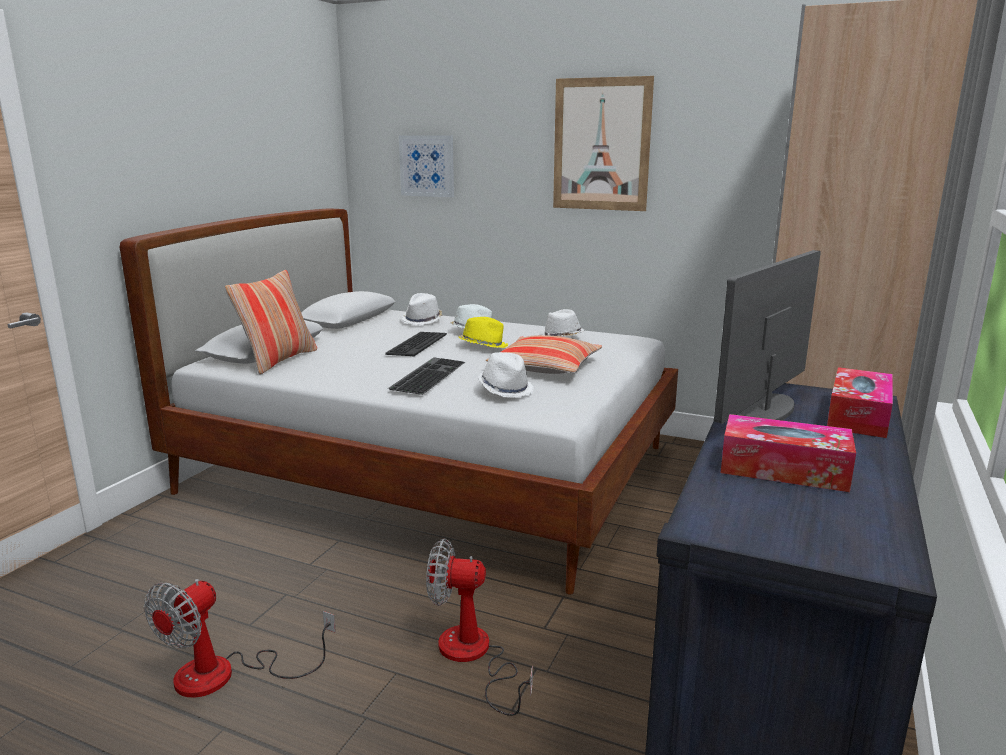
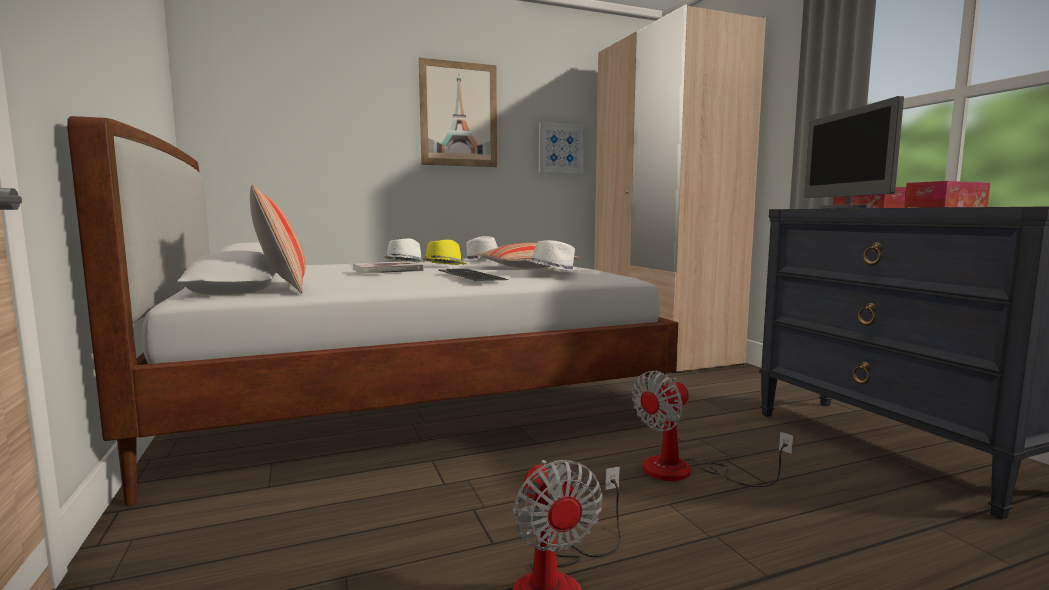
camera: 45 degrees left, 10 degrees down
keyboard [385,332,447,357] -> book [353,261,424,274]
picture [399,135,454,197] -> picture moved to [539,122,584,174]
white hat [401,293,442,325] -> none

